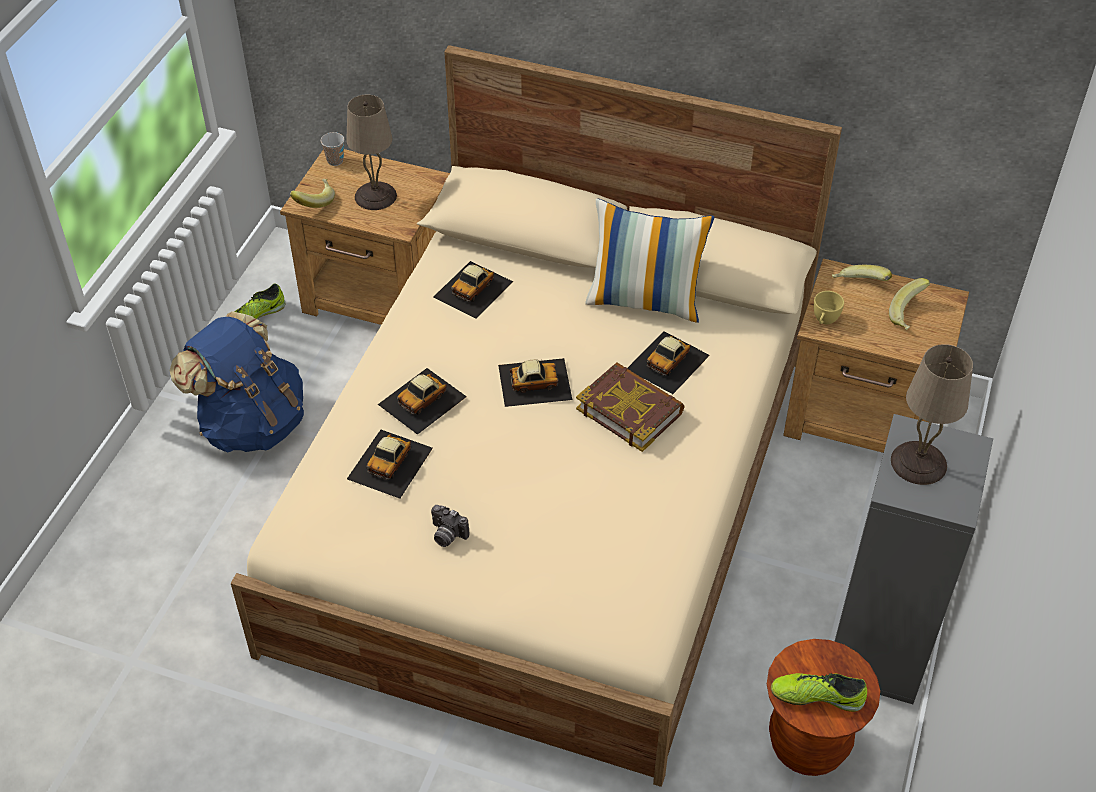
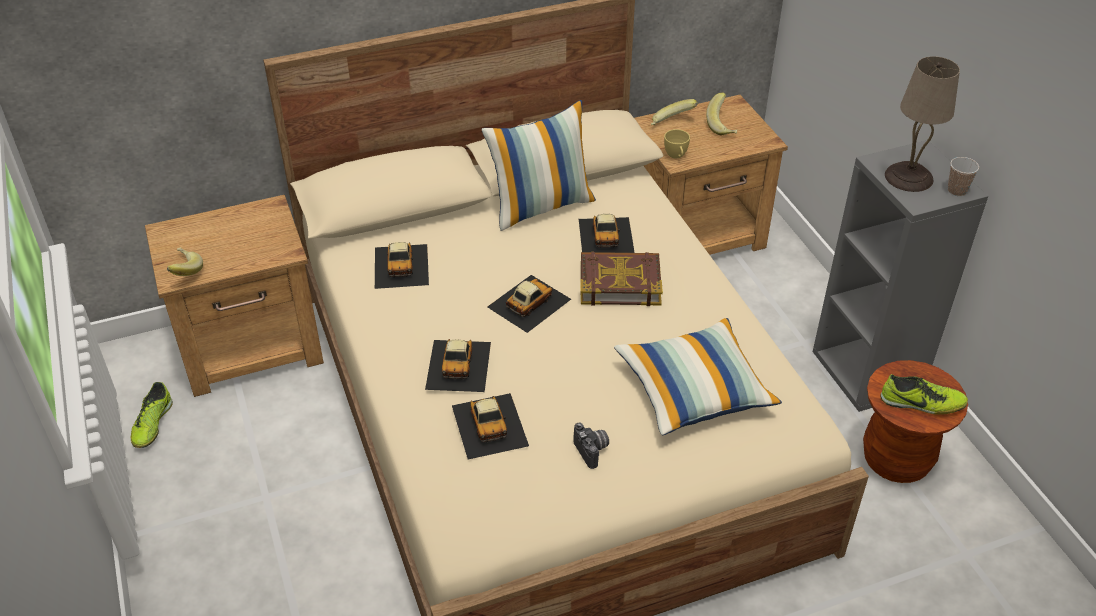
camera: 40 degrees left, 5 degrees down
blue backpack [170,311,304,453] -> none
cup [321,132,344,166] -> cup moved to [948,157,979,196]
beige table lamp [346,95,397,210] -> none
camera [431,505,470,547] -> camera turned 105 degrees counterclockwise [573,423,609,469]
shoe [771,673,867,712] -> shoe turned 135 degrees counterclockwise [880,374,968,415]
none -> pillow [614,318,782,436]

